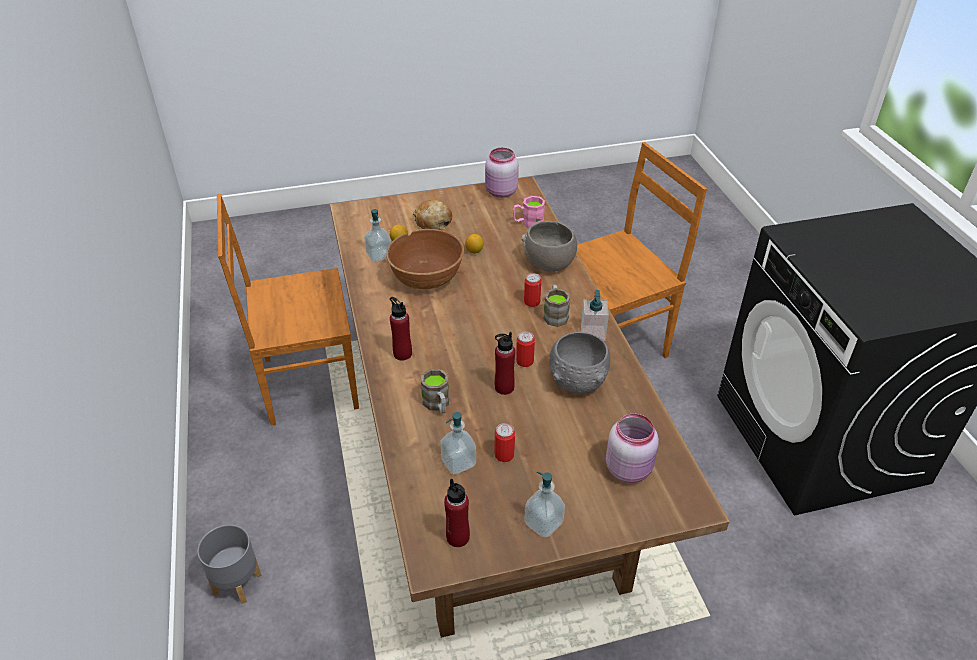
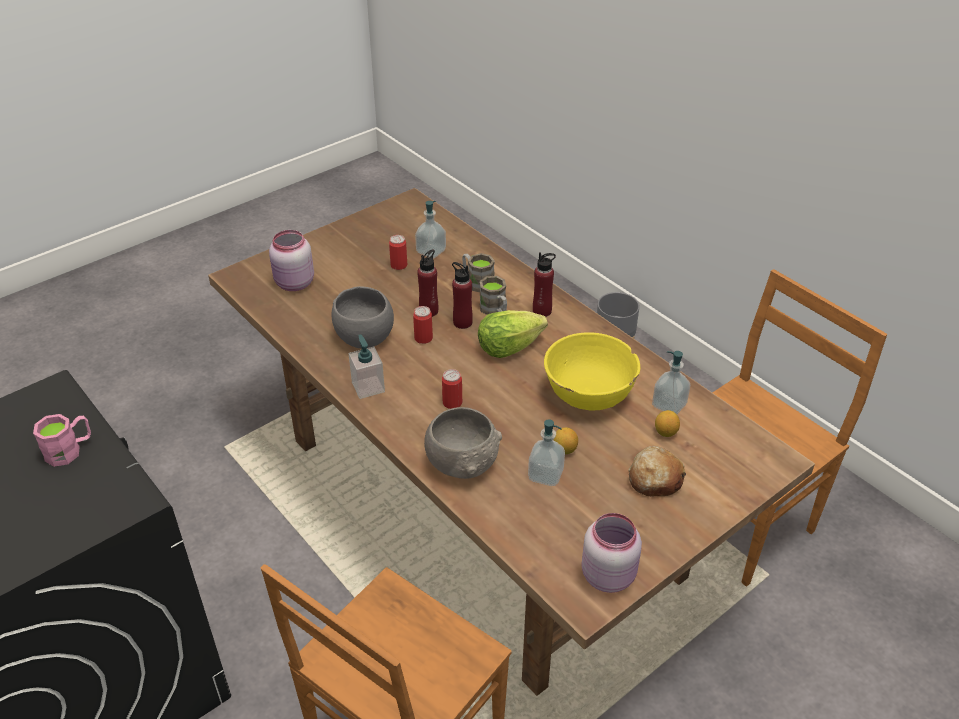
camera: 155 degrees right, 0 degrees up
brown bowl [386,229,464,289] -> yellow bowl [544,333,640,411]
red bottle [444,479,470,547] -> red bottle moved to [452,262,473,329]
pink mug [513,196,545,228] -> pink mug moved to [33,414,91,467]
soap dispenser [524,471,565,538] -> soap dispenser moved to [528,419,565,486]
brown mug [543,284,570,327] -> brown mug moved to [480,276,507,315]
none -> lettuce [478,310,548,358]

